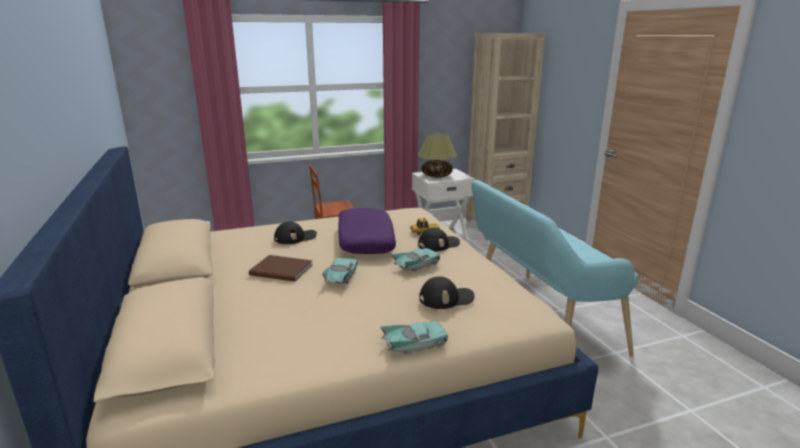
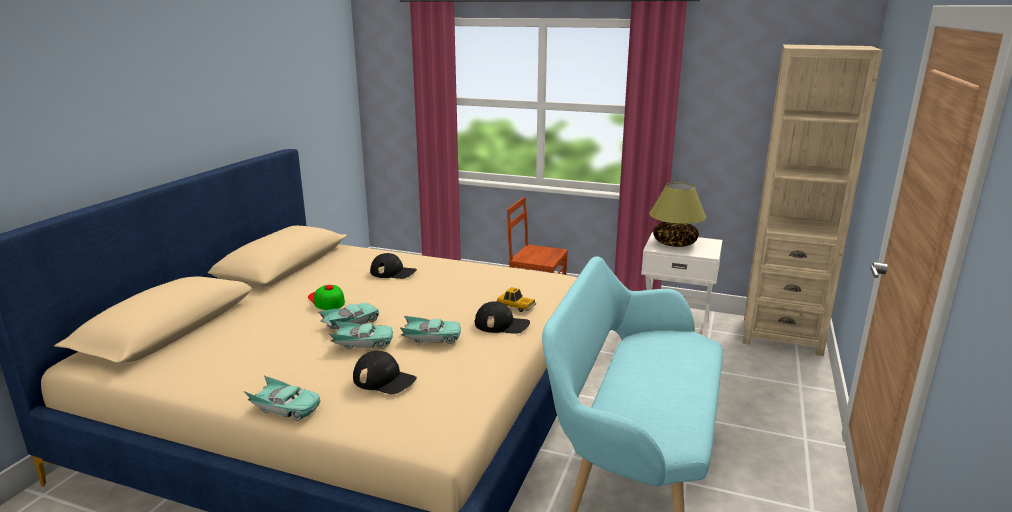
camera: 40 degrees right, 0 degrees up
brown book [249,255,312,282] -> cap [308,285,345,310]
purple pillow [339,208,396,254] -> none
none -> turquoise toy car [329,321,393,349]

